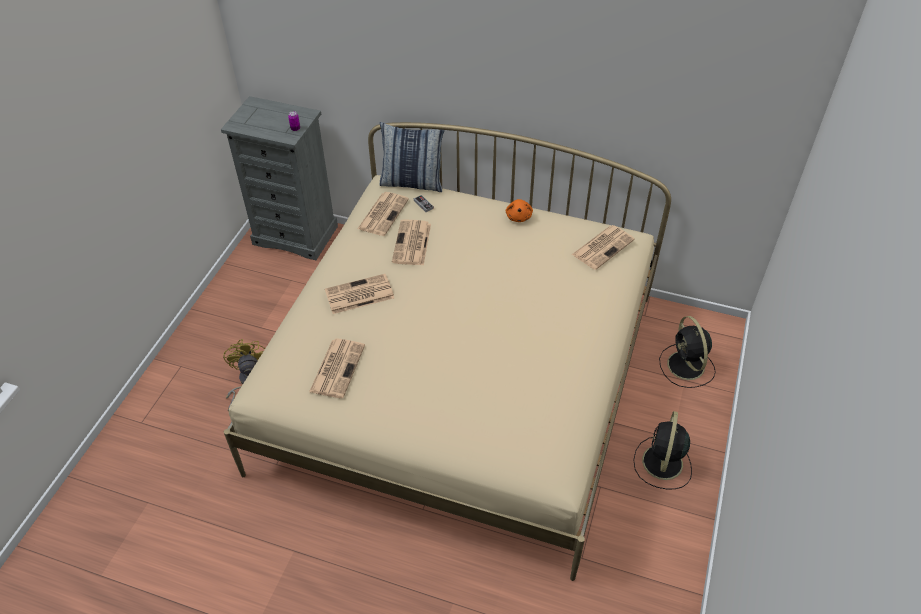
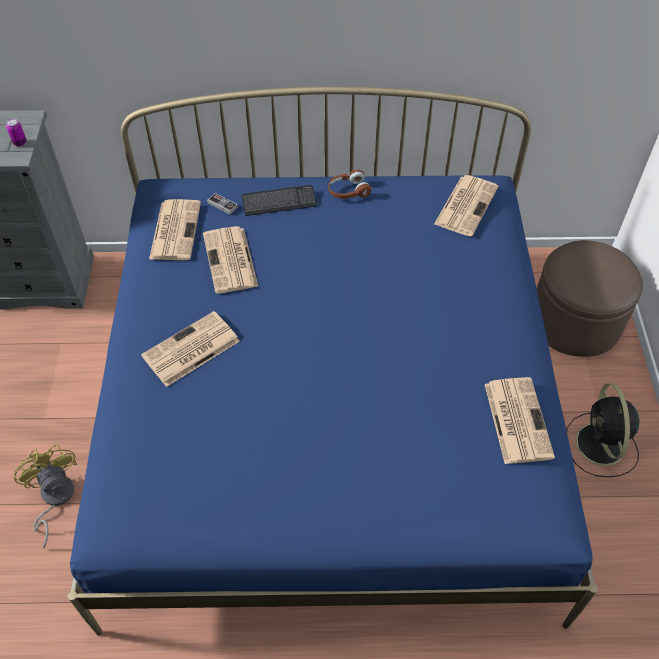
camera: 20 degrees left, 5 degrees up
beige bed [224,122,671,581] -> blue bed [67,86,598,636]
newspaper [309,338,365,398] -> newspaper moved to [485,377,555,464]
pillow [380,122,445,192] -> none
orange plush toy [506,199,533,222] -> brown headphones [328,169,371,199]
black fan [659,316,716,388] -> brown ottoman [537,240,643,357]
none -> keyboard [242,185,317,216]

